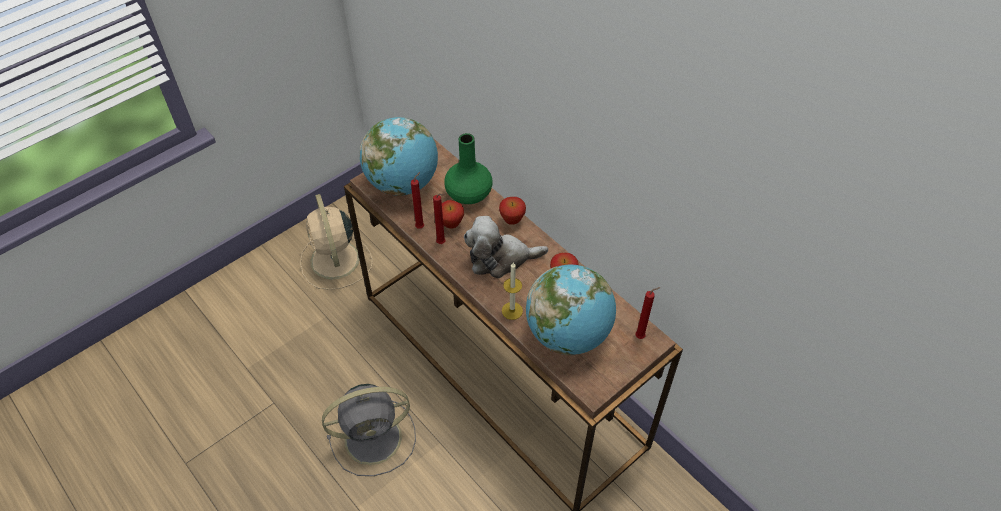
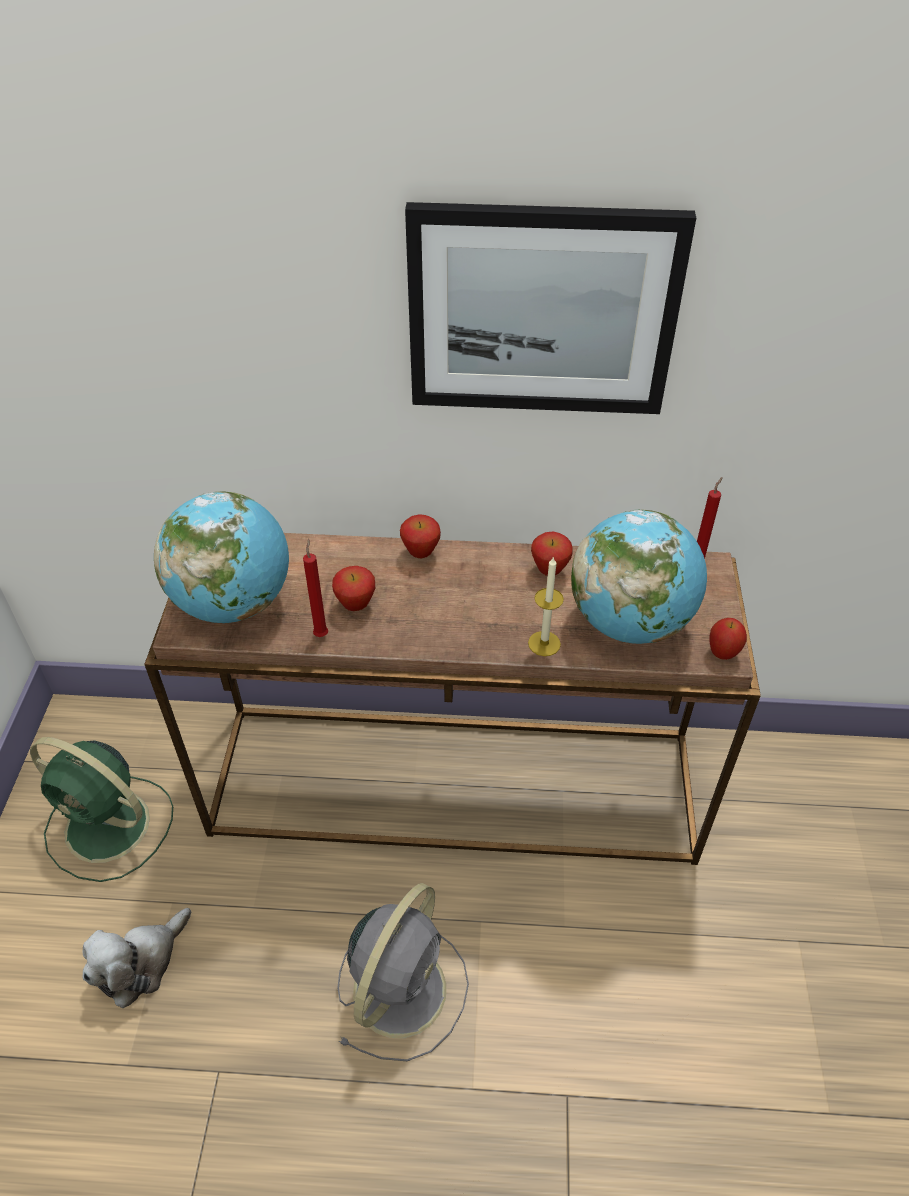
camera: 45 degrees left, 5 degrees down
beige fan [300,194,373,290] -> green fan [30,737,173,882]
red candle [433,194,446,244] -> none
green vase [444,133,492,204] -> none
plush toy [464,216,548,278] -> plush toy moved to [82,908,191,1008]
none -> picture [405,202,696,414]
none -> apple [709,618,747,660]

